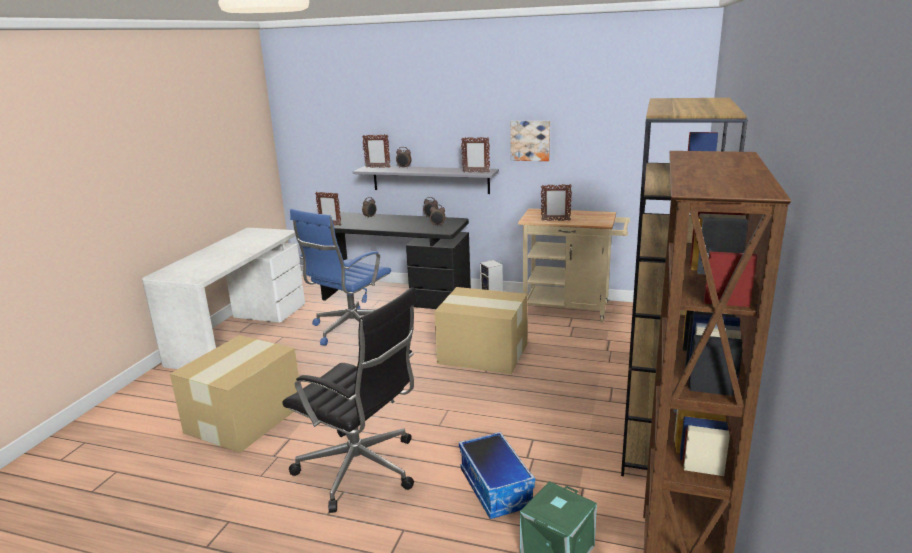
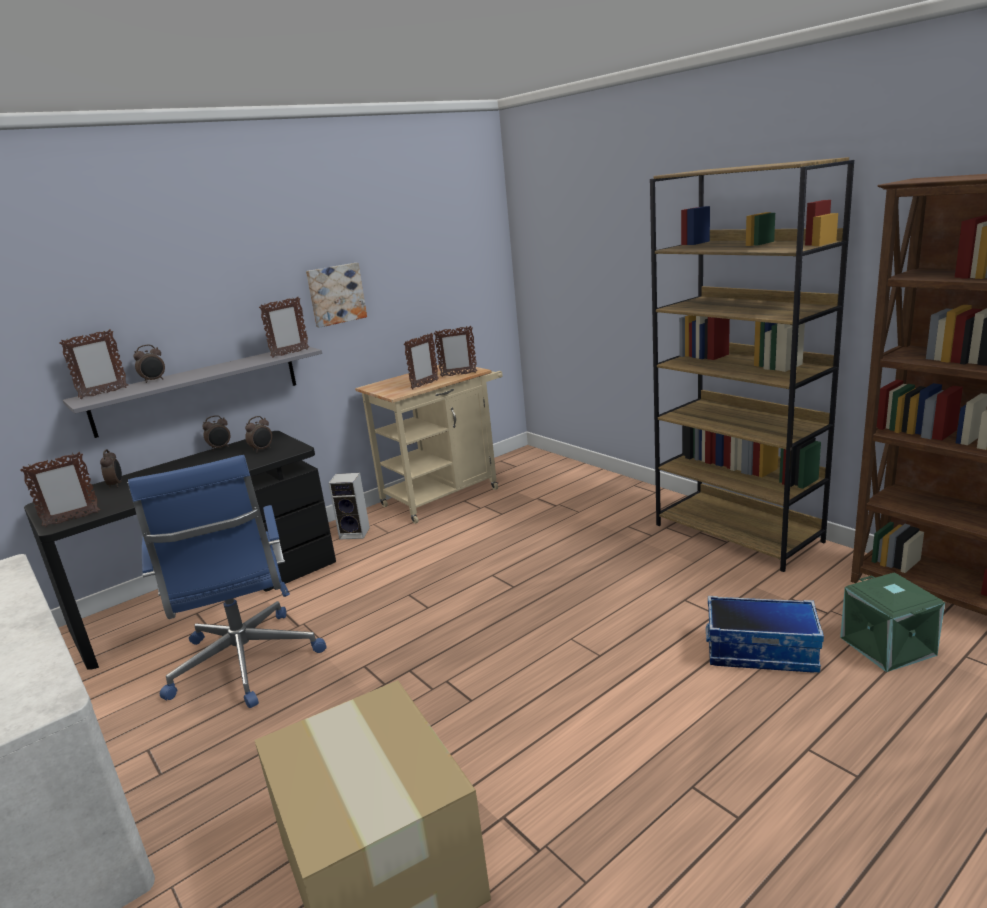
camera: 55 degrees left, 0 degrees up
black office chair [282,287,417,513] -> none
cardboard box [434,287,527,374] -> none
none -> picture frame [434,326,477,377]

